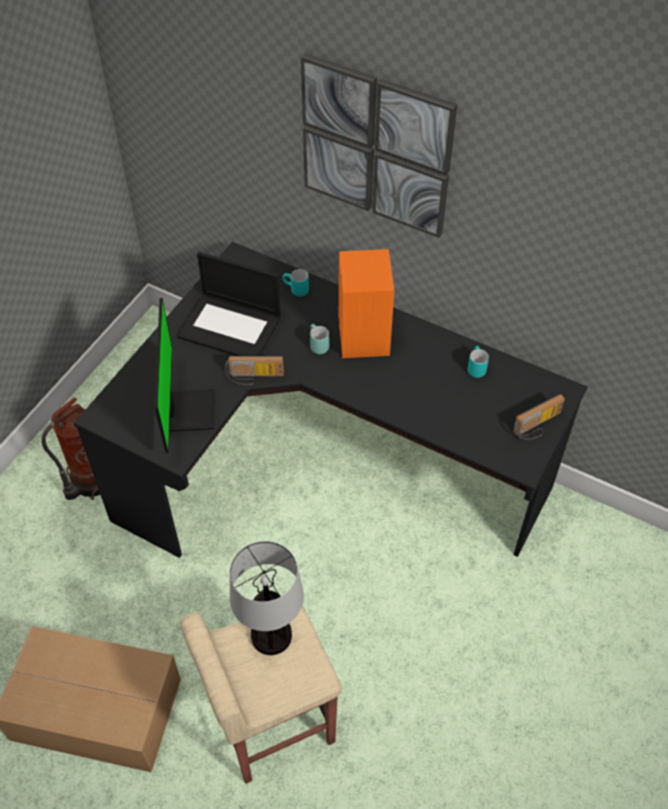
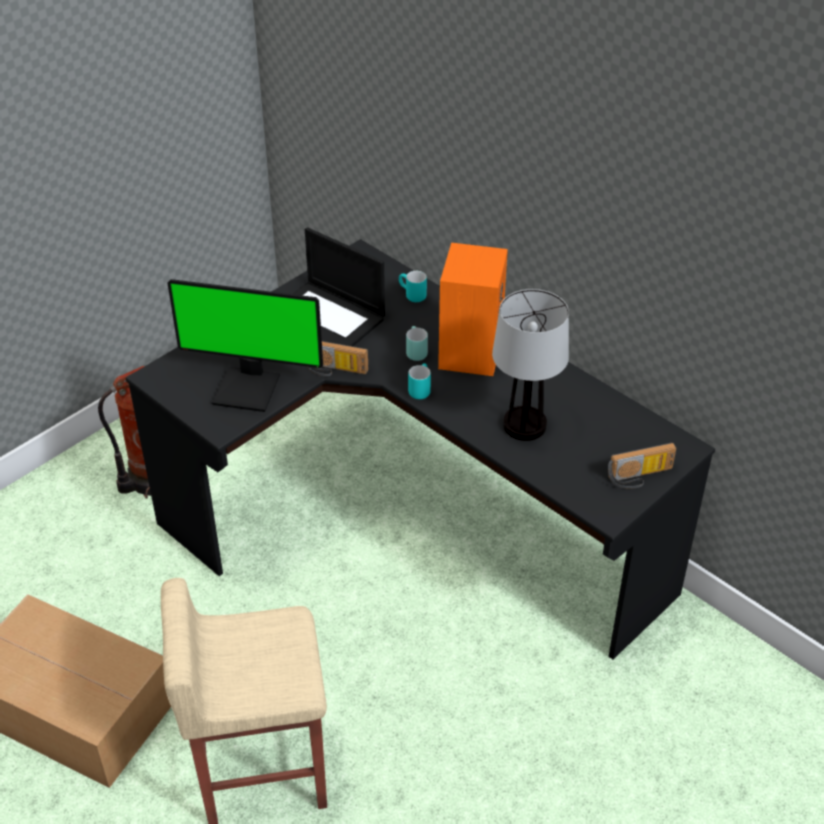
camera: 15 degrees right, 10 degrees down
monitor [155,298,215,453] -> monitor turned 90 degrees clockwise [168,279,323,412]
table lamp [230,541,304,655] -> table lamp moved to [492,289,569,441]
picture [301,53,457,238] -> none
turquoise mug [468,346,489,378] -> turquoise mug moved to [408,363,431,399]

